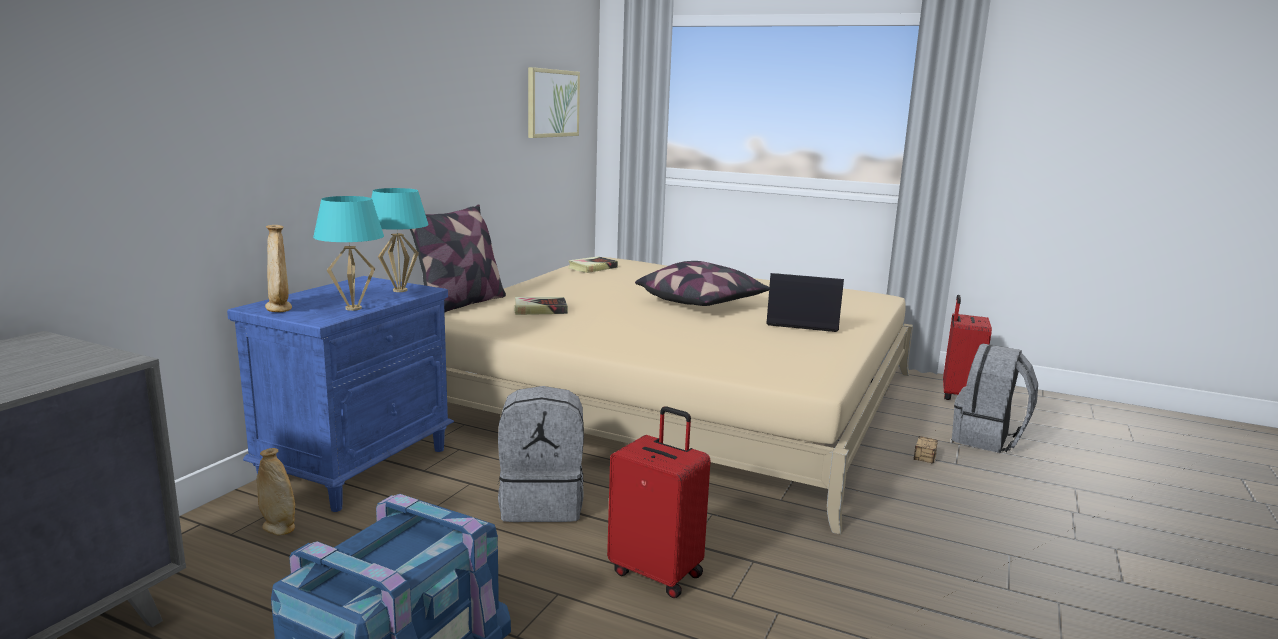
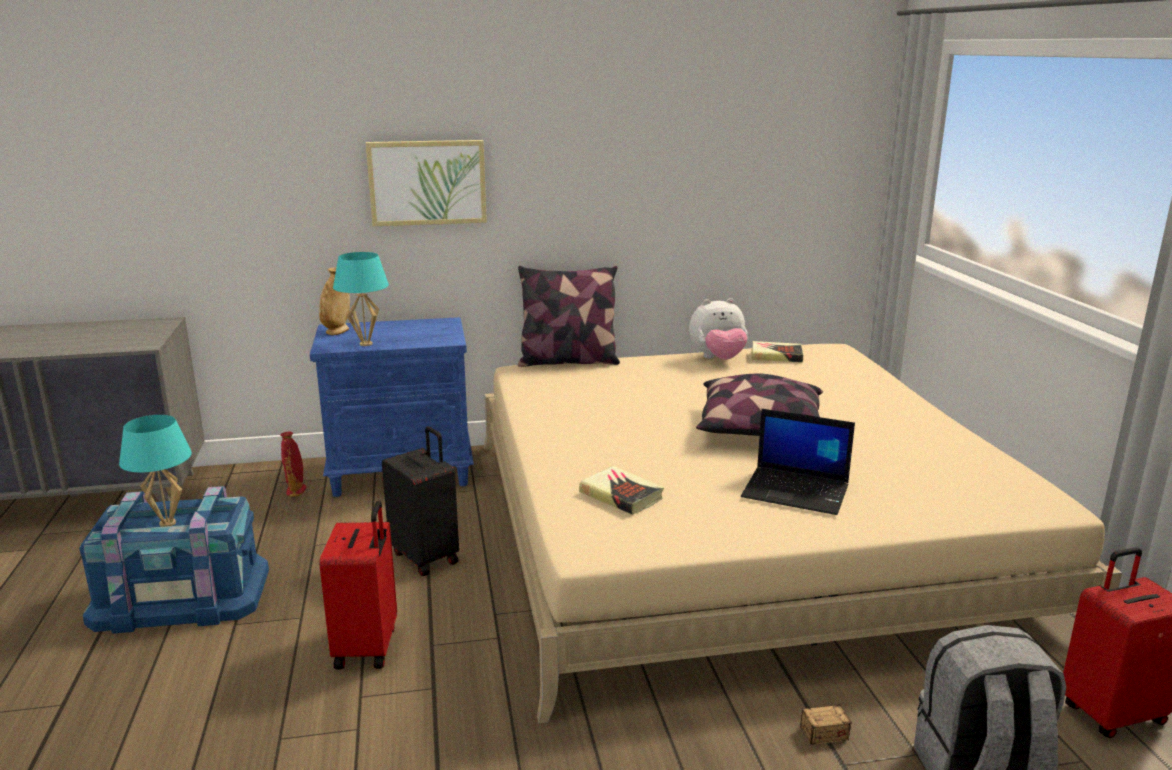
camera: 55 degrees right, 5 degrees up
beige vase [257,448,295,535] -> red vase [280,432,307,497]
turquoise table lamp [371,188,429,292] -> turquoise table lamp moved to [119,415,192,527]
grey backpack [498,386,584,522] -> black suitcase [382,426,459,576]
book [514,297,568,315] -> book moved to [579,466,664,515]
picture [528,67,580,138] -> picture moved to [366,140,487,226]
laptop [766,273,844,332] -> laptop turned 135 degrees clockwise [741,409,855,515]
none -> plush toy [689,298,748,360]

